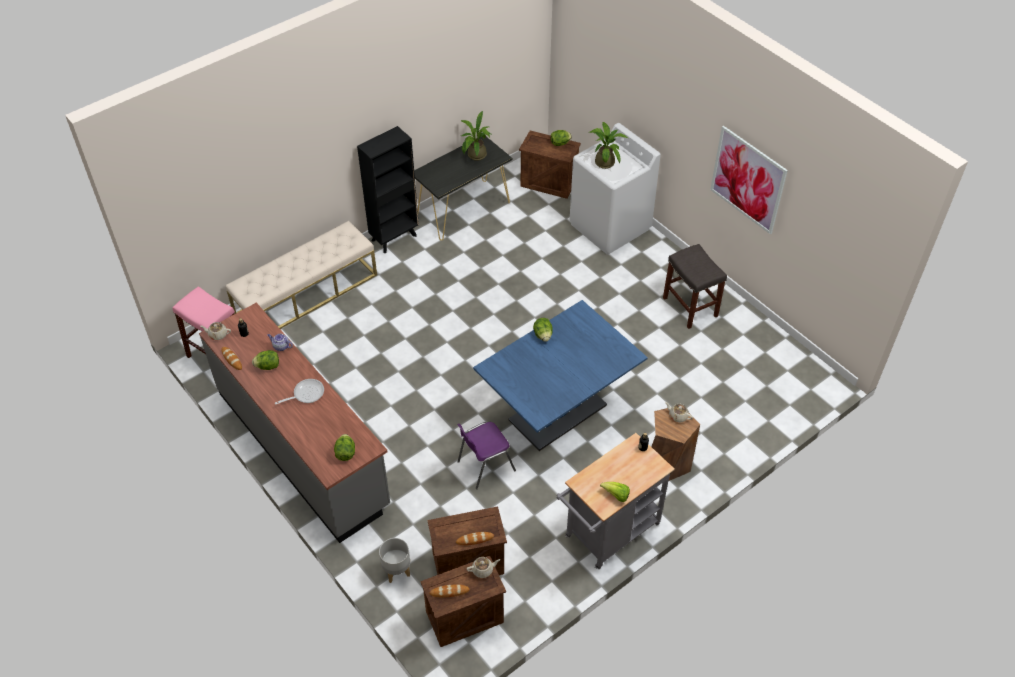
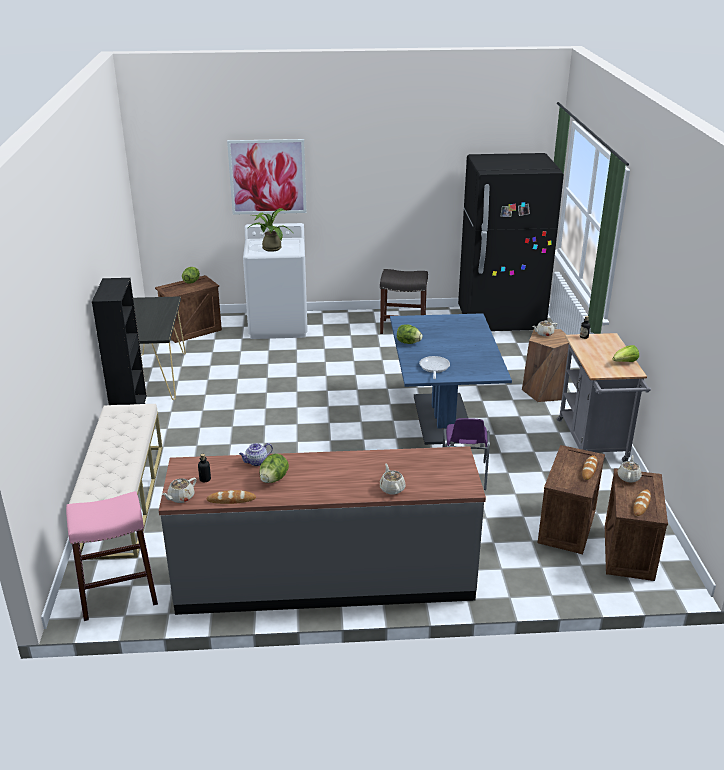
camera: 55 degrees left, 20 degrees down
frying pan [275,379,324,404] -> frying pan moved to [419,356,450,379]
lettuce [334,434,355,461] -> none
grey planter [379,538,410,583] -> none
potted plant [461,111,491,161] -> none
picture [710,126,788,234] -> picture moved to [227,139,306,215]
none -> beige teapot [379,464,406,495]
none -> black fridge [458,153,564,331]

